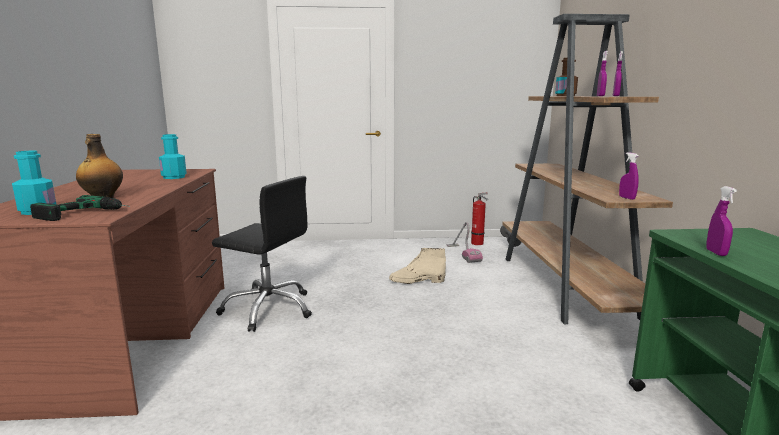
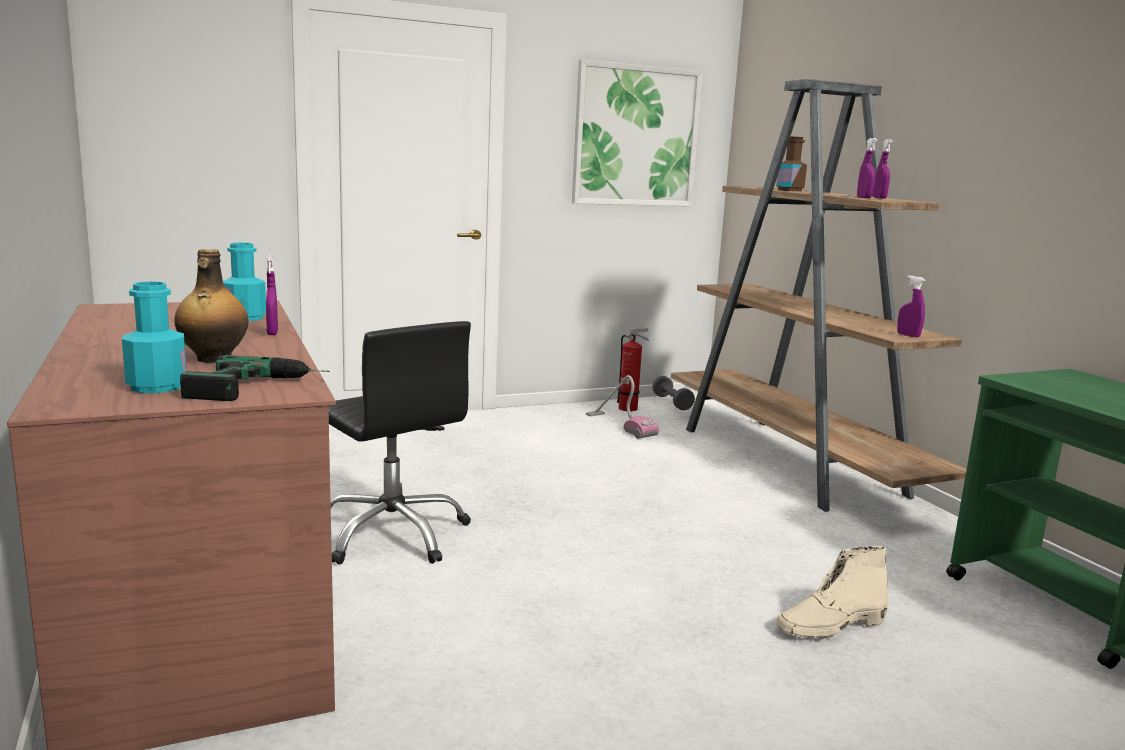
camera: 20 degrees left, 0 degrees up
black office chair [212,176,312,332] -> black office chair turned 45 degrees clockwise [328,321,471,565]
beige boot [389,248,446,284] -> beige boot moved to [776,546,888,639]
purple spray bottle [706,186,737,256] -> purple spray bottle moved to [266,255,278,335]
none -> picture [572,60,703,206]

